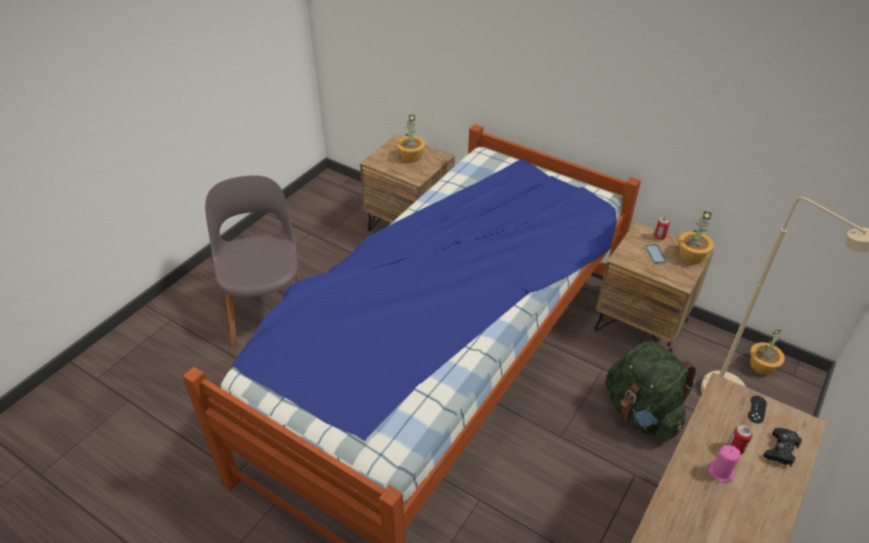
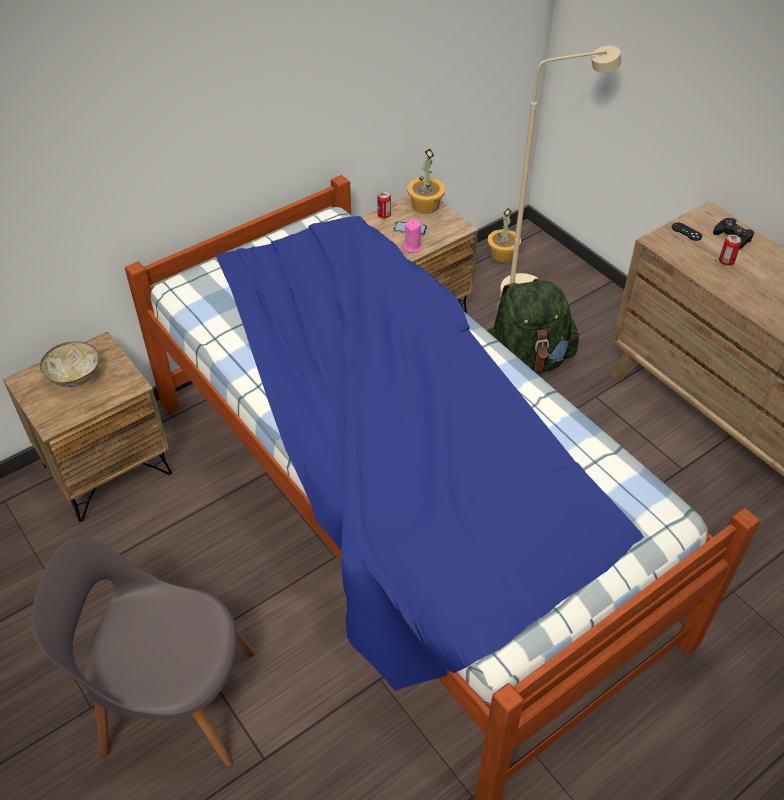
camera: 70 degrees left, 5 degrees up
potted plant [397,114,425,163] -> bowl [40,342,99,387]
pink candle [708,445,740,482] -> pink candle moved to [402,219,422,253]

